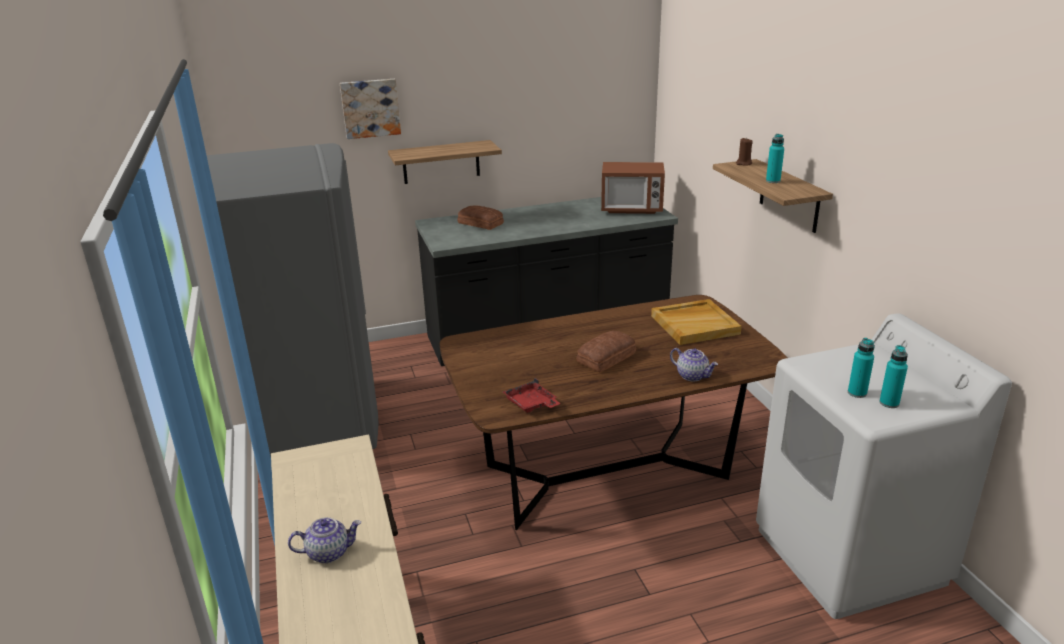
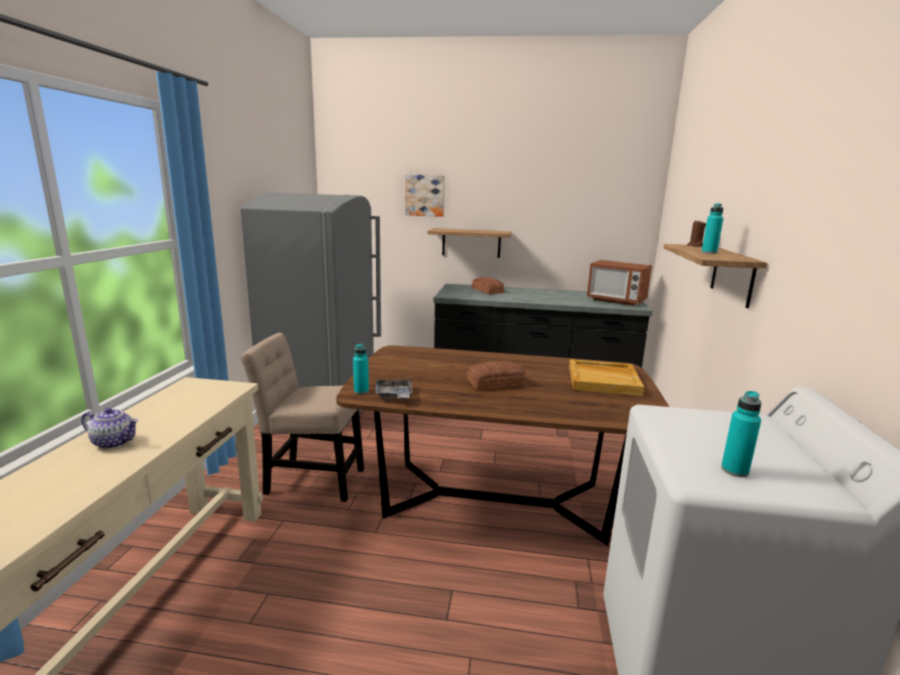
camera: 25 degrees right, 10 degrees down
red tray [503,378,561,413] -> grey tray [375,378,413,399]
teapot [670,348,718,381] -> none
turquoise bottle [848,338,875,398] -> turquoise bottle moved to [353,344,369,394]
none -> beige chair [241,332,364,502]

